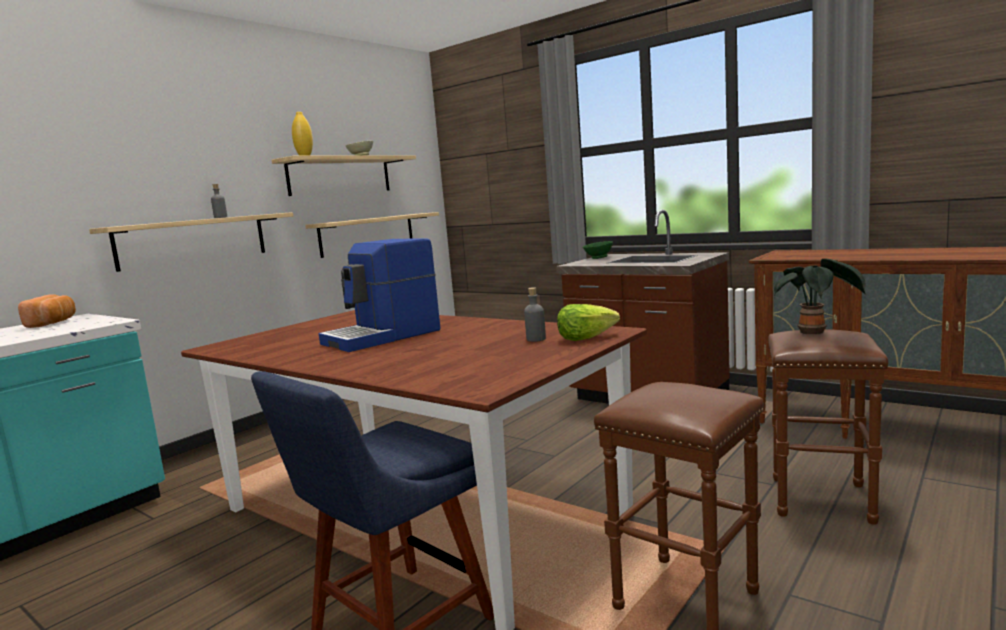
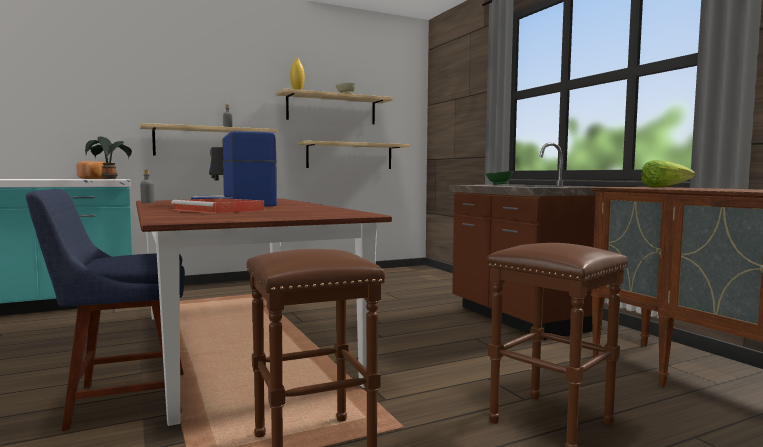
camera: 25 degrees right, 5 degrees down
grey bottle [524,287,546,342] -> grey bottle moved to [140,170,155,203]
lettuce [557,304,620,341] -> lettuce moved to [641,160,695,188]
potted plant [774,259,866,335] -> potted plant moved to [85,136,132,179]
none -> red tray [171,198,264,214]

